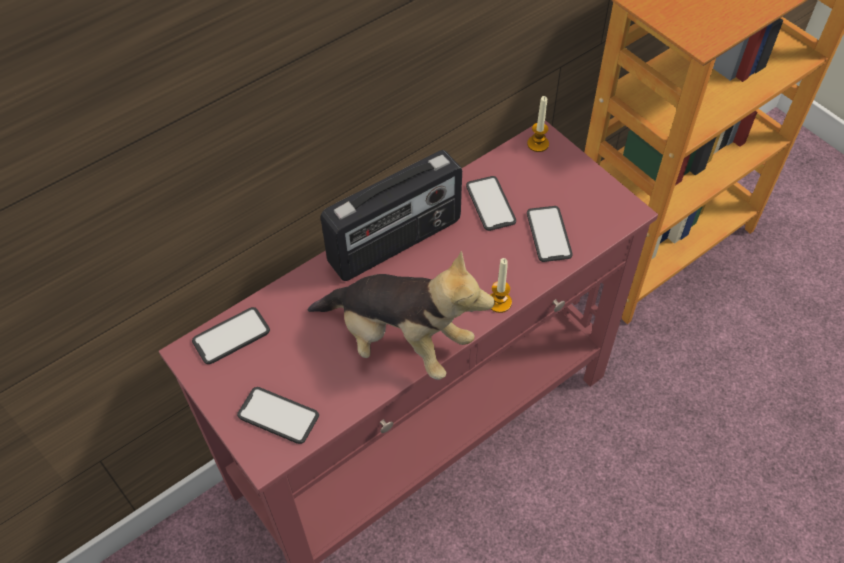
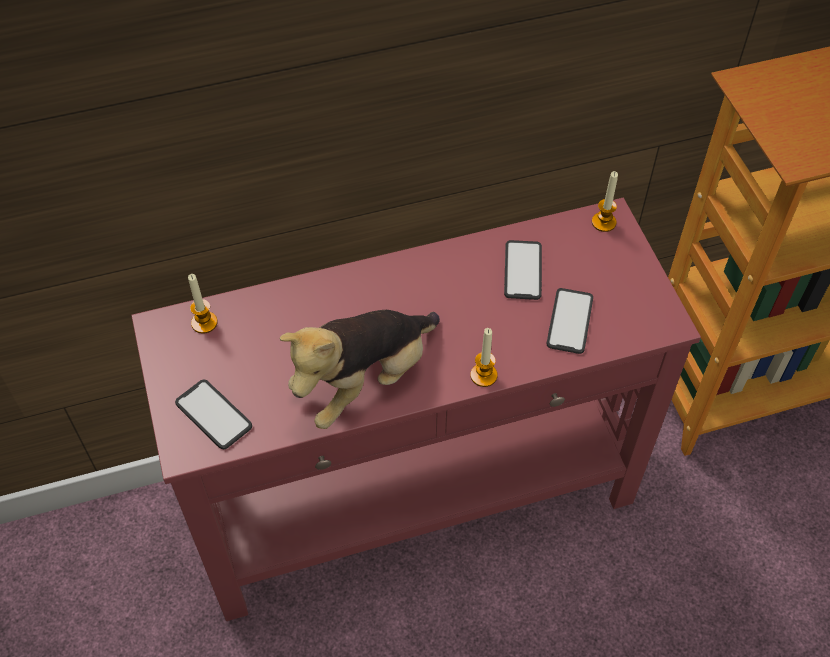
camera: 20 degrees right, 0 degrees up
phone [192,307,270,364] -> candle [188,274,218,334]
plush toy [308,251,494,380] -> plush toy turned 90 degrees clockwise [280,310,440,429]
radio [320,150,462,281] -> none

